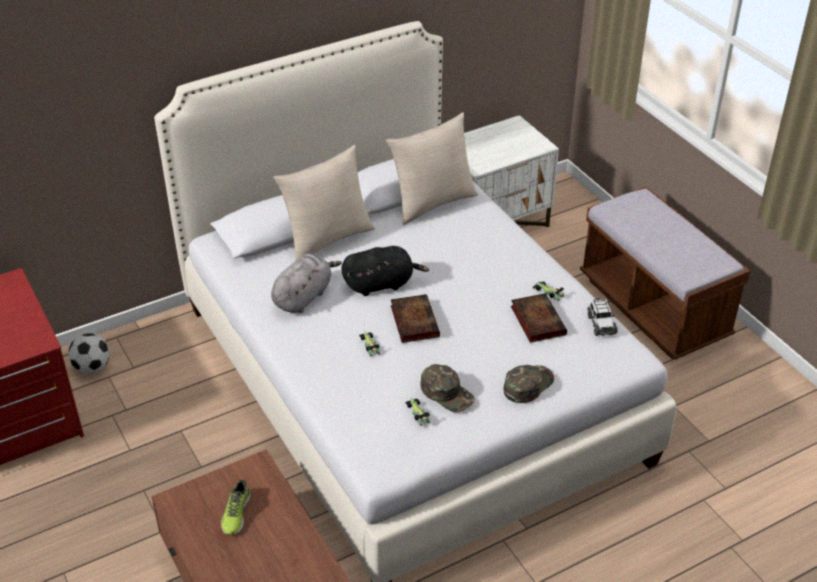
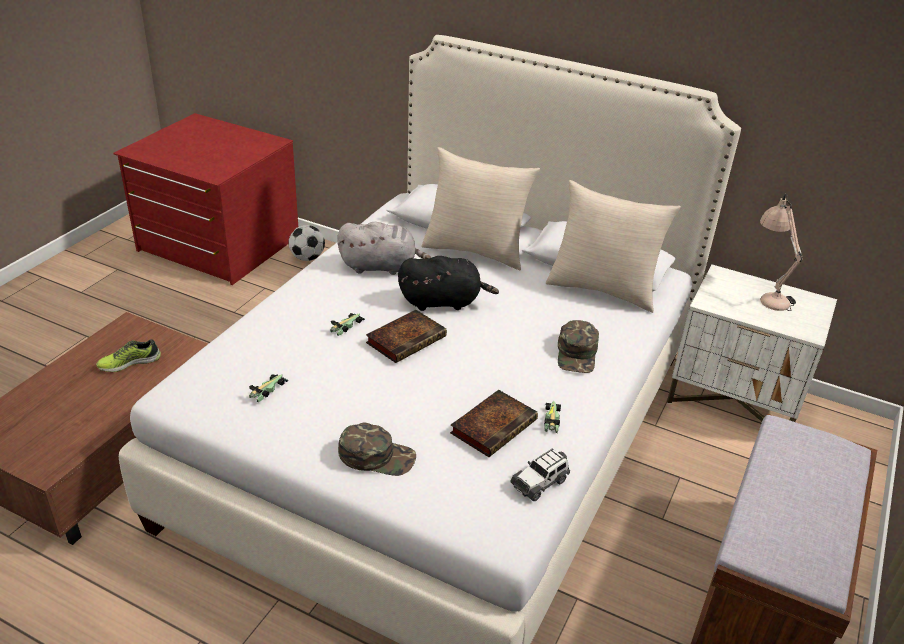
camera: 55 degrees right, 5 degrees down
black plush toy [341,246,429,296] -> black plush toy turned 45 degrees counterclockwise [398,256,499,311]
green cap [420,364,475,412] -> green cap moved to [558,320,599,373]
none -> beige table lamp [760,194,803,311]

